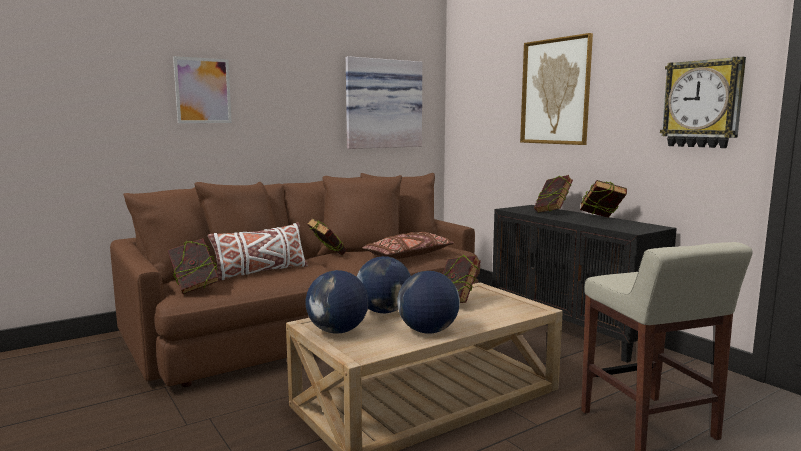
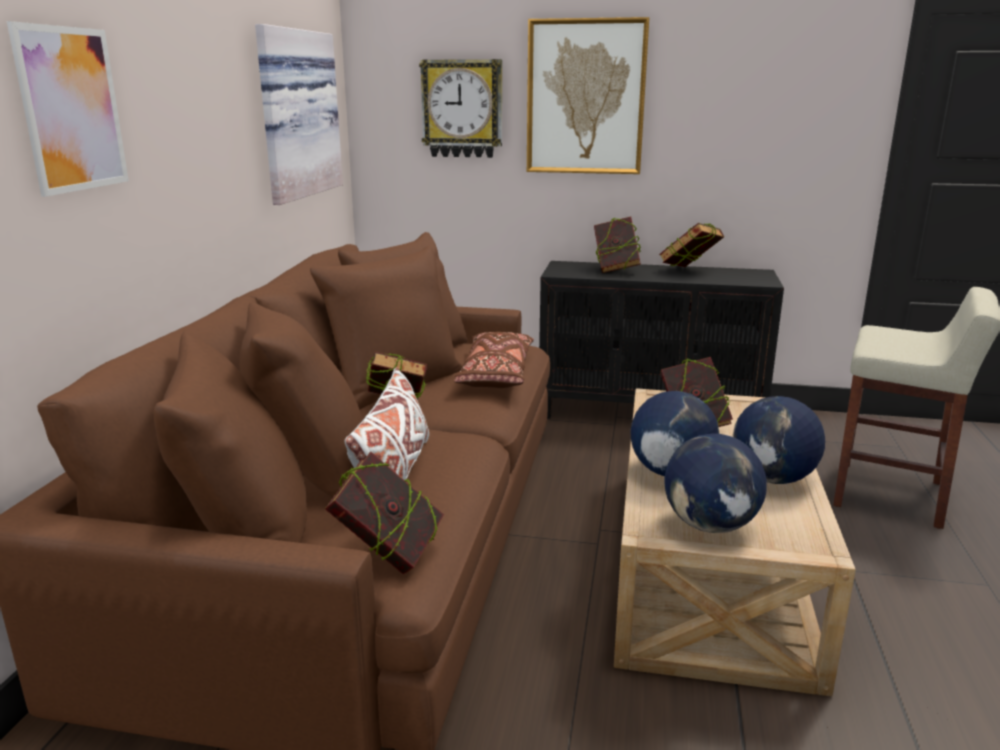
camera: 45 degrees left, 10 degrees up
wall clock [660,57,746,148] -> wall clock moved to [419,59,502,158]

